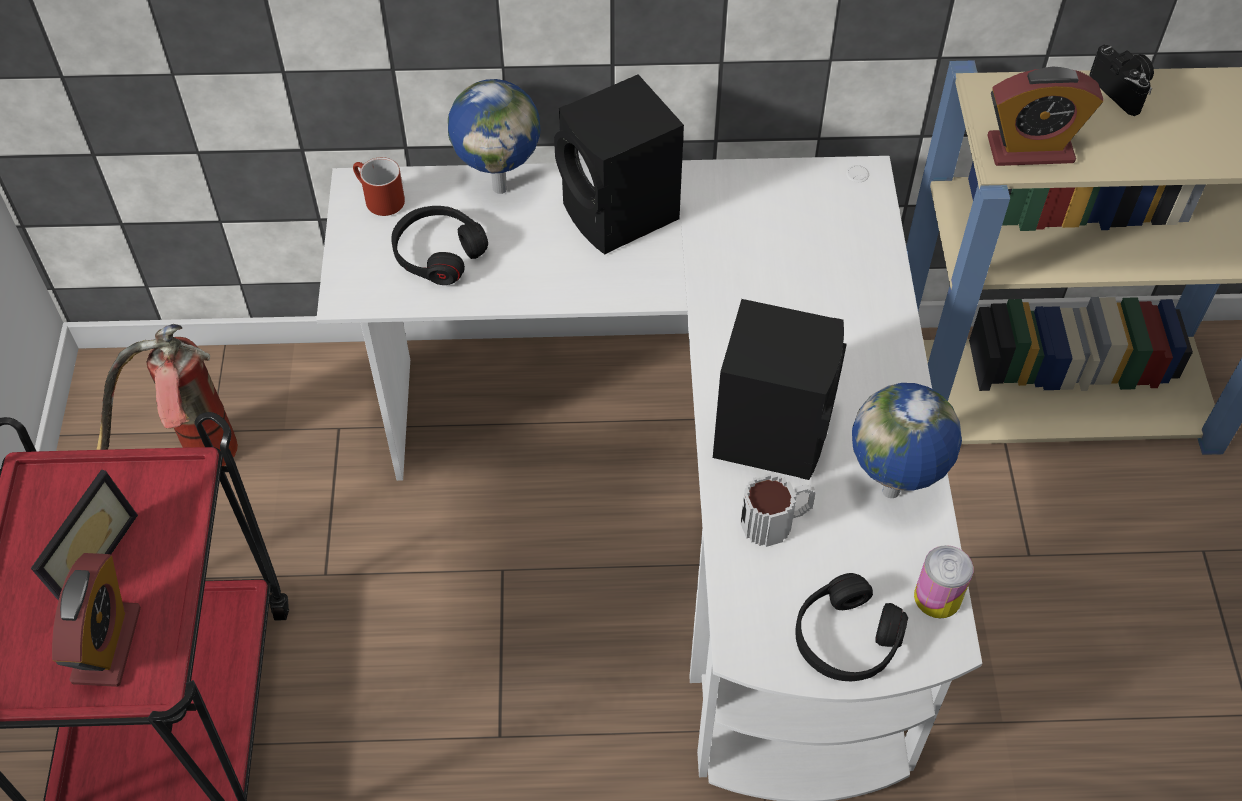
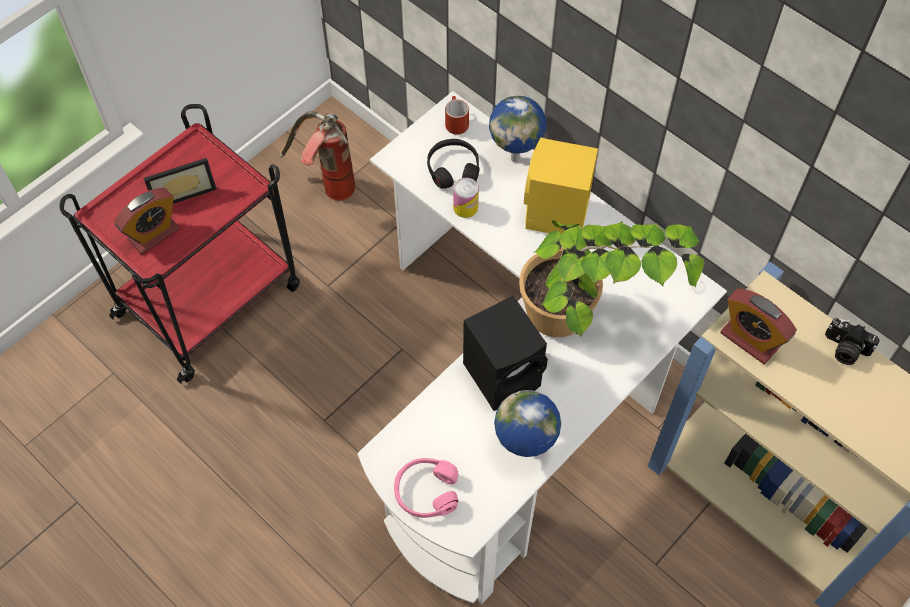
camera: 45 degrees right, 5 degrees up
black speaker [554,74,684,254] -> yellow speaker [524,138,598,234]
mug [740,473,816,547] -> none
black headphones [795,573,908,681] -> pink headphones [394,458,459,518]
can [914,545,973,618] -> can moved to [453,178,479,218]
camera [1089,45,1154,116] -> camera turned 105 degrees clockwise [825,318,880,365]
none -> potted plant [519,220,704,337]

